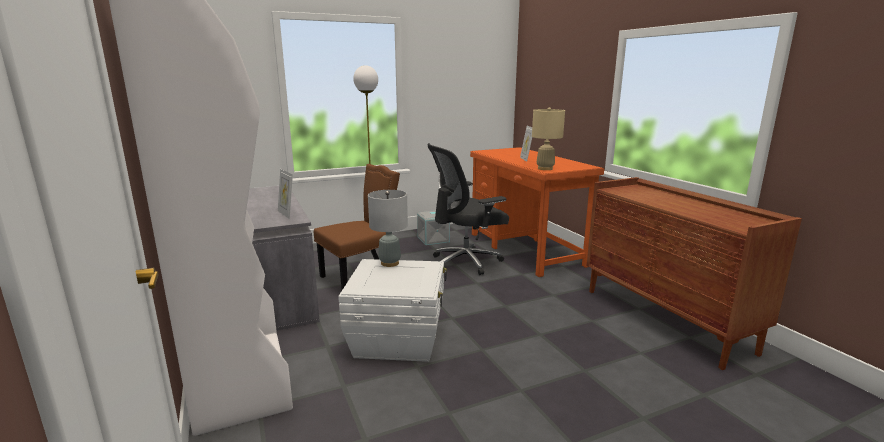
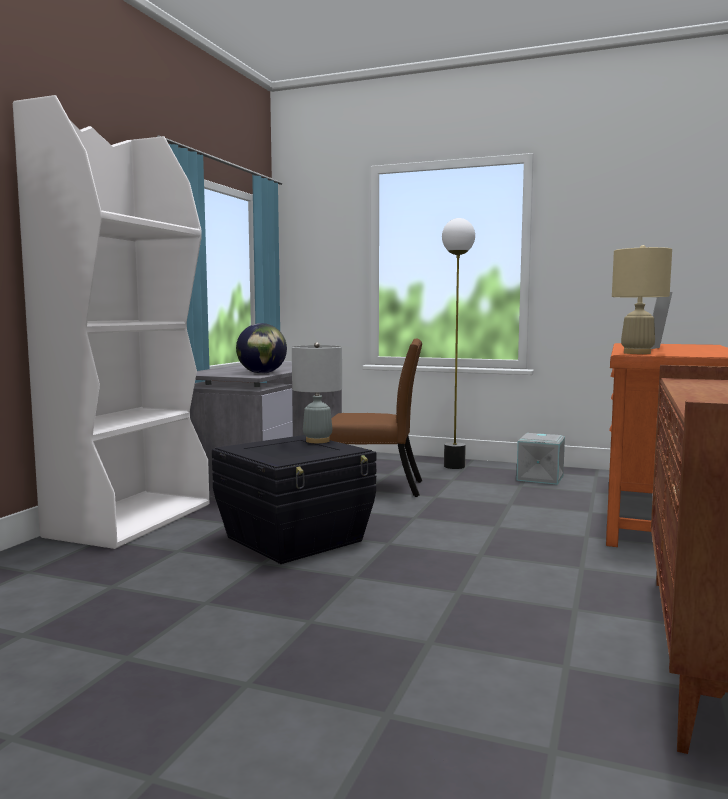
camera: 45 degrees right, 10 degrees down
picture frame [278,169,293,219] -> globe [236,323,287,374]
white storage box [338,259,447,362] -> black storage box [212,435,376,564]
office chair [428,143,509,275] -> none

